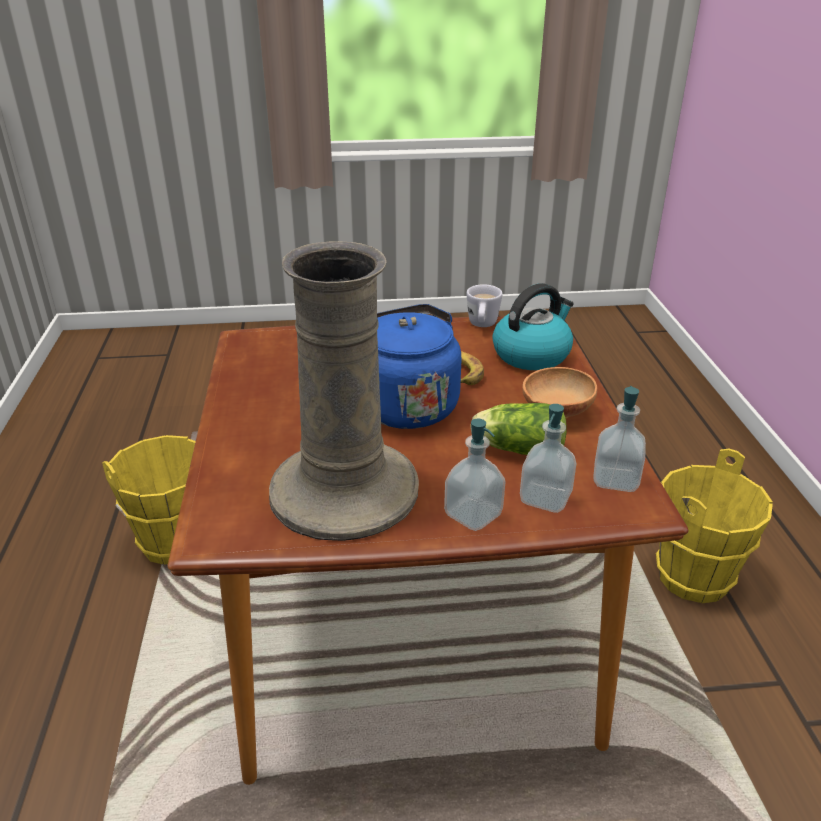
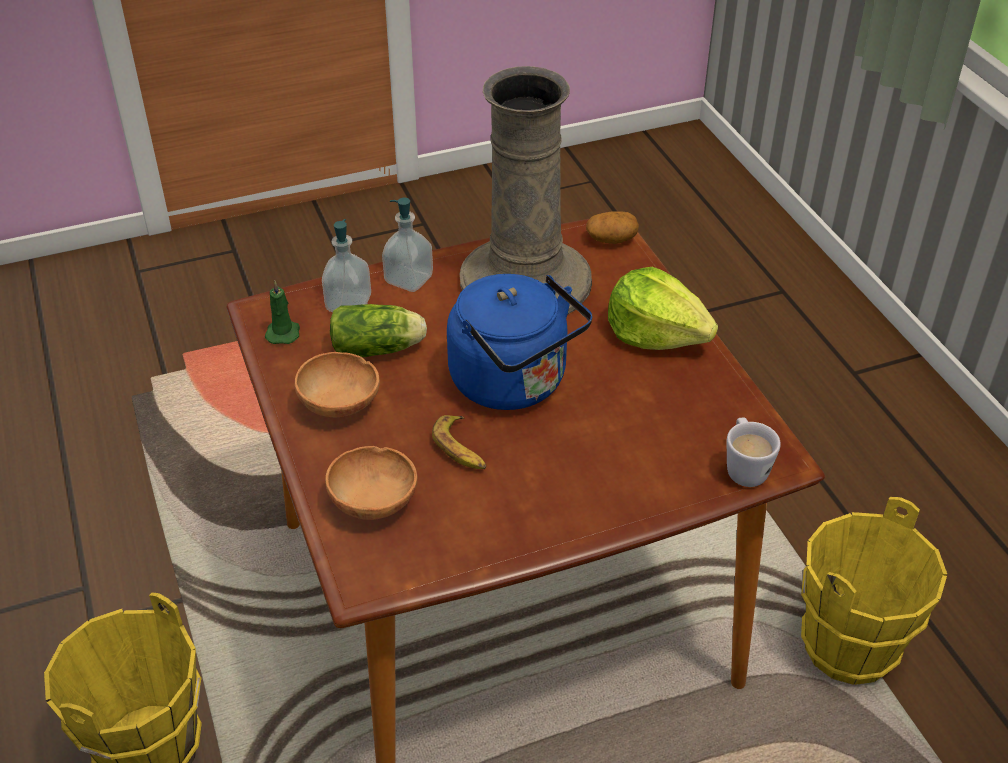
camera: 165 degrees right, 10 degrees up
white mug [467,285,503,327] -> white mug moved to [727,418,781,487]
kettle [492,283,574,370] -> brown bowl [325,446,417,520]
soap dispenser [593,386,646,492] -> green candle [265,281,300,344]
none -> potato [586,211,639,244]
none -> lettuce [608,267,718,350]

